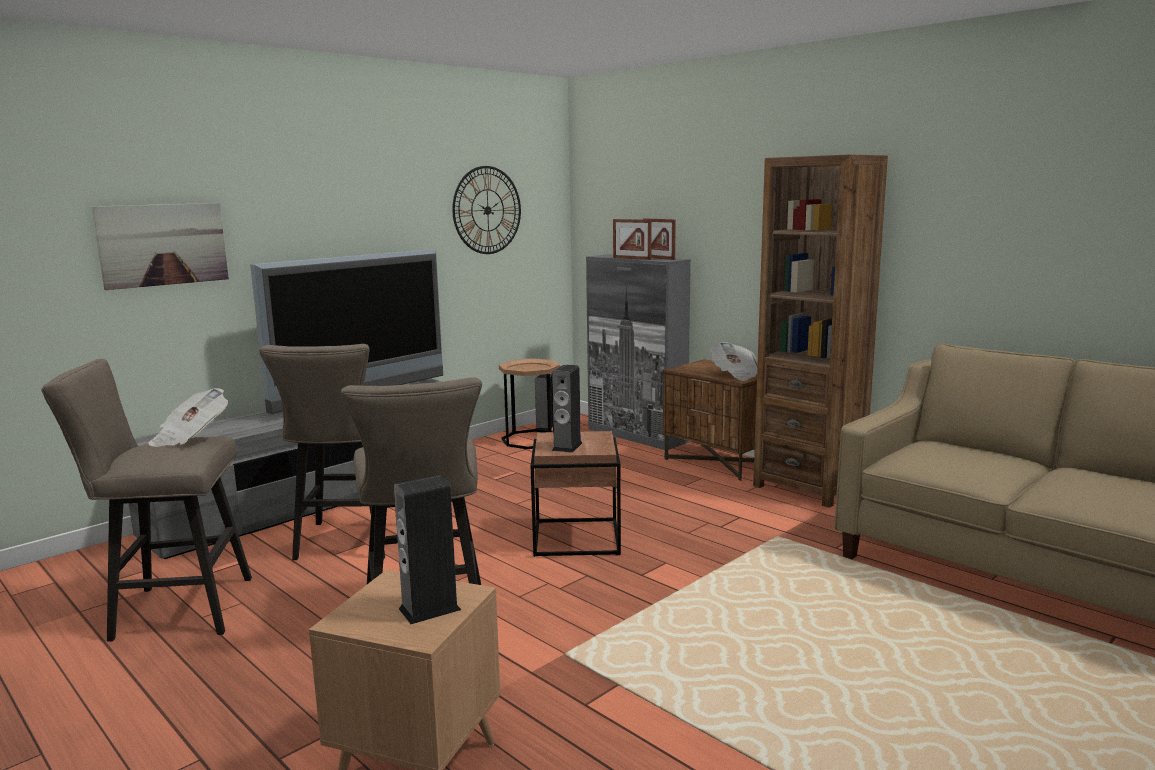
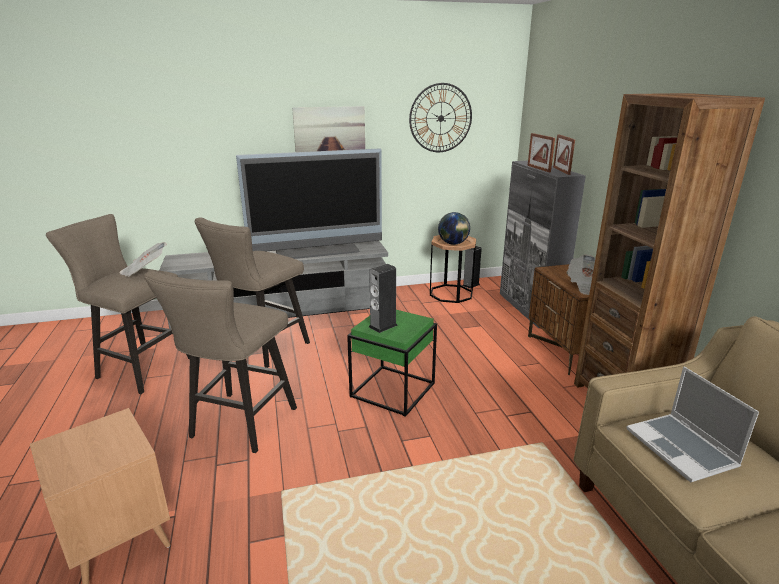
camera: 30 degrees right, 10 degrees up
picture [92,203,229,290] -> picture moved to [292,106,365,152]
speaker [394,475,461,624] -> none
brown side table [531,431,621,557] -> green side table [347,310,437,417]
none -> globe [438,212,470,245]
none -> laptop [626,366,759,482]

